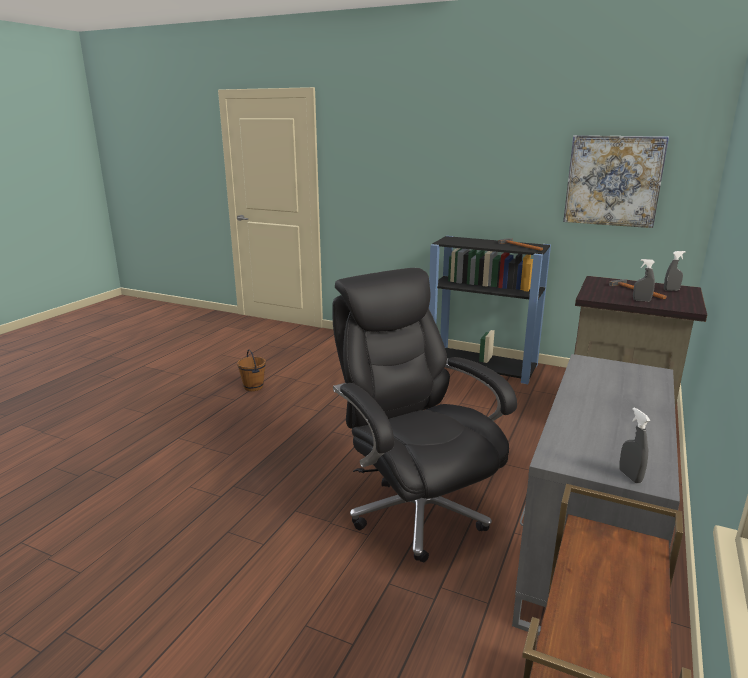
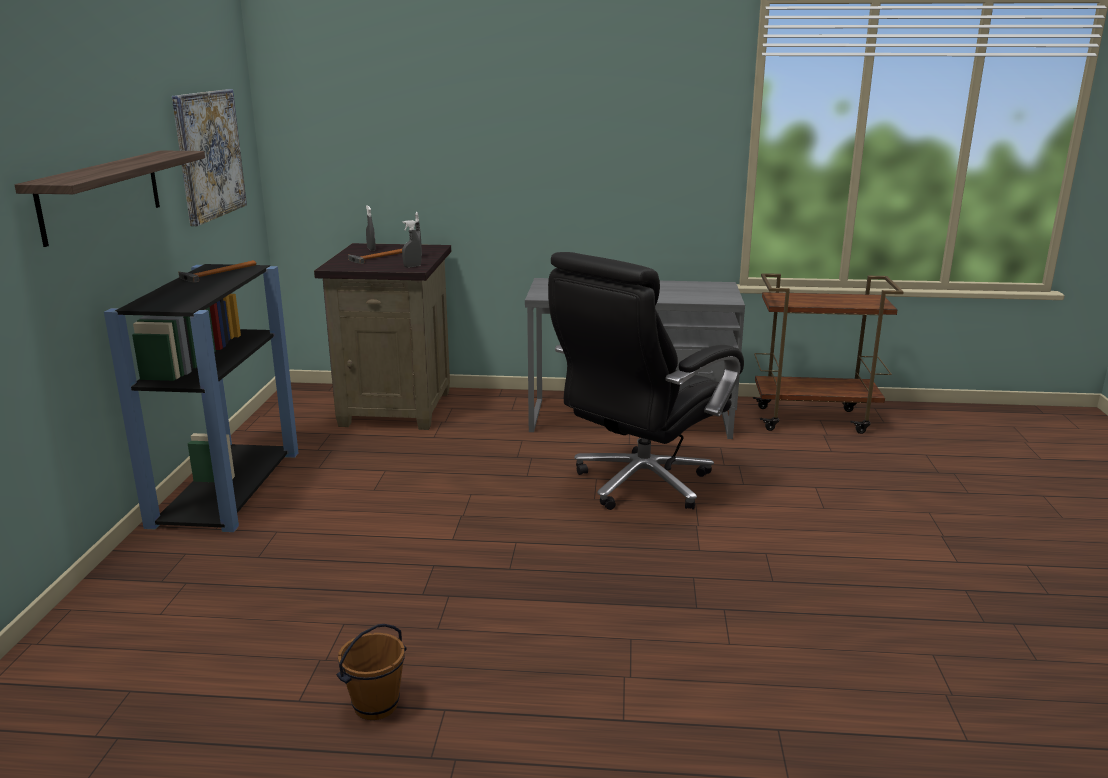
camera: 110 degrees left, 0 degrees up
grey spray bottle [619,407,650,483] -> grey spray bottle moved to [402,220,421,268]
none -> shelf [15,151,205,247]

